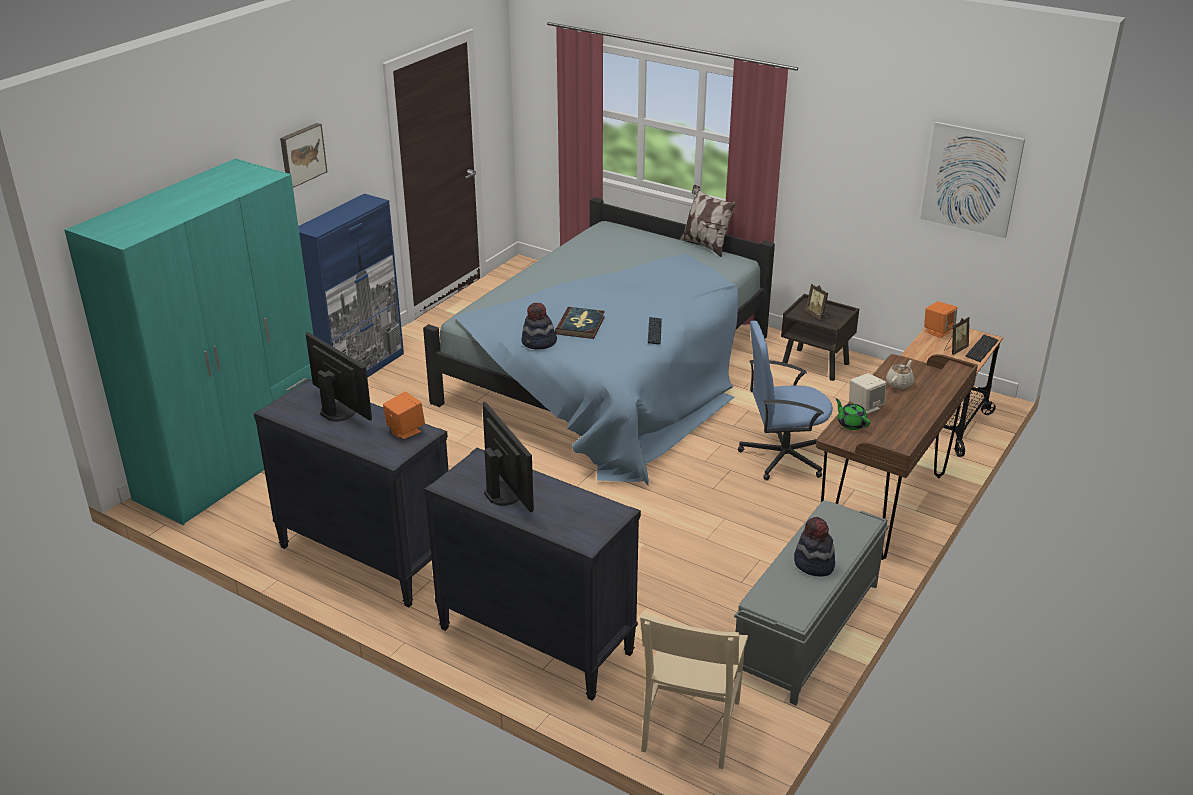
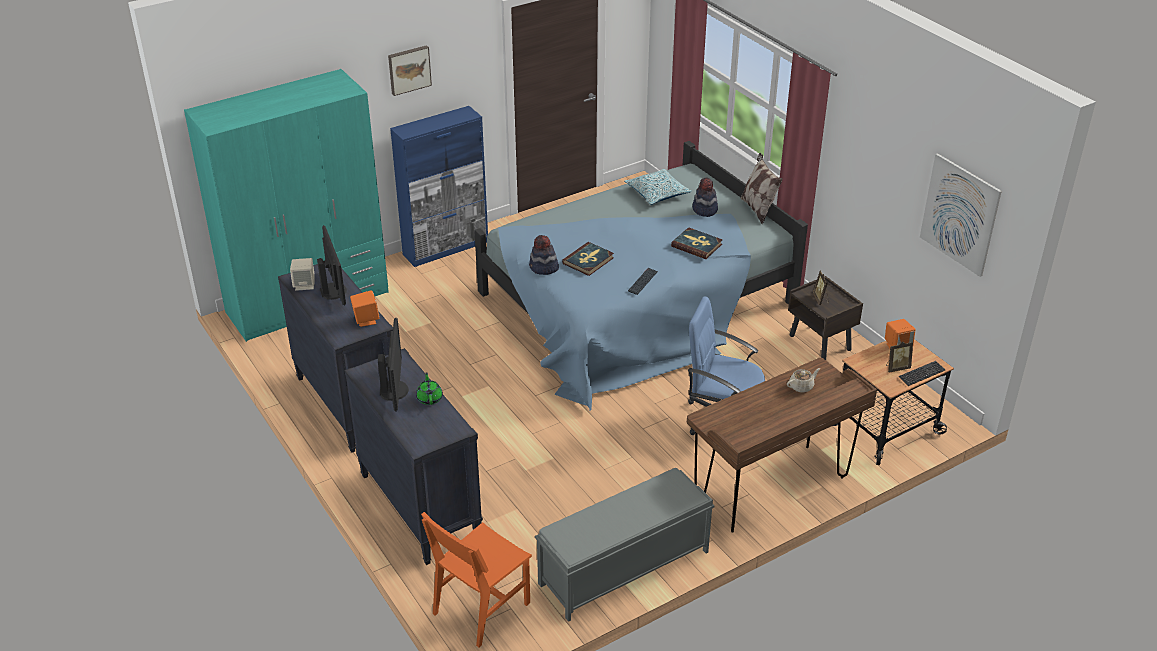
camera: 25 degrees right, 5 degrees up
beige chair [640,613,748,769] -> orange chair [421,512,532,647]
hat [794,517,835,577] -> hat moved to [692,178,718,217]
green teapot [836,399,870,430] -> green teapot moved to [416,372,443,405]
beige speaker [849,373,887,414] -> beige speaker moved to [290,258,315,291]
none -> pillow [624,169,692,205]
none -> book [671,227,723,259]

